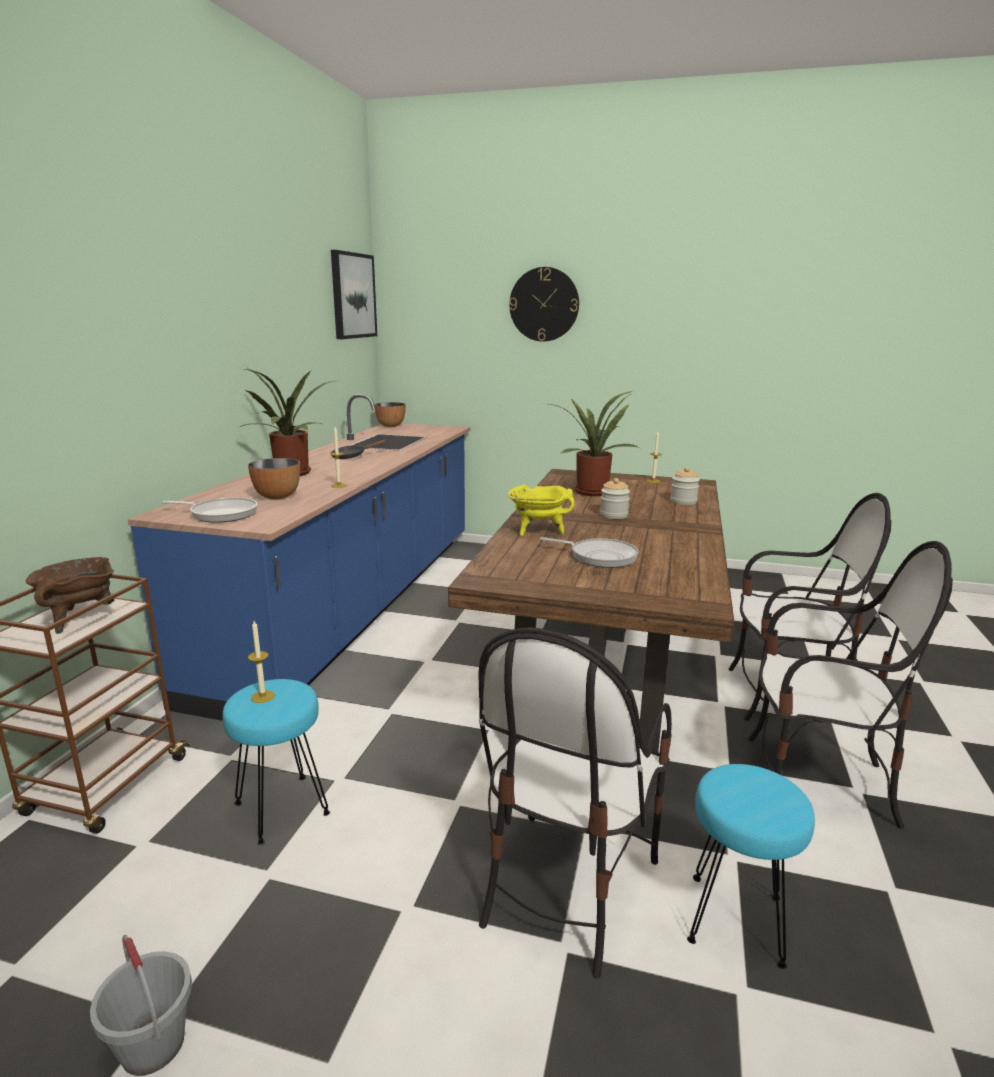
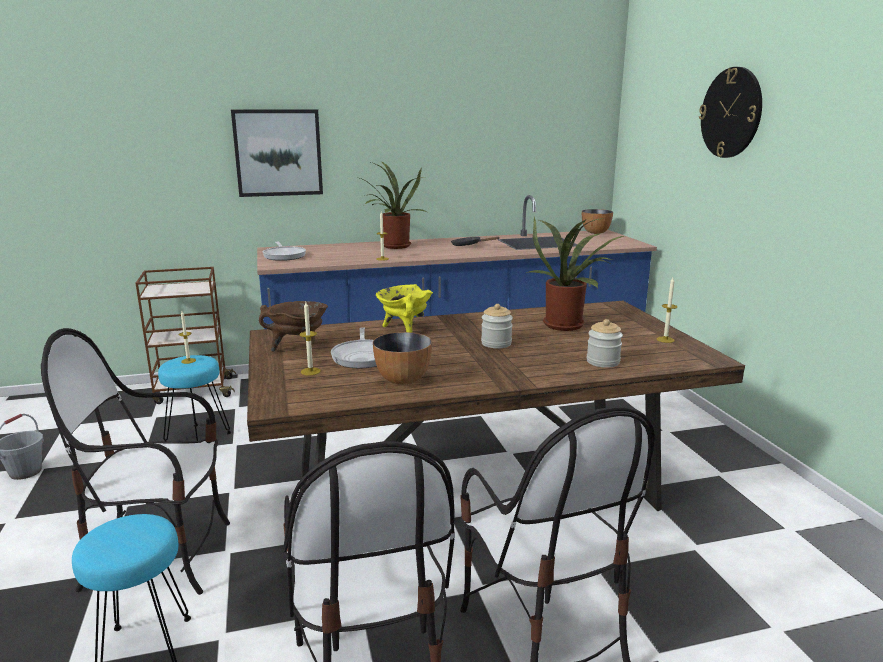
camera: 60 degrees right, 0 degrees up
brown cooking pot [25,557,115,634] -> brown cooking pot moved to [259,301,328,352]
bowl [248,458,300,500] -> bowl moved to [373,332,432,385]
picture [331,250,377,339] -> picture moved to [231,109,323,197]
none -> candle [299,302,321,376]

